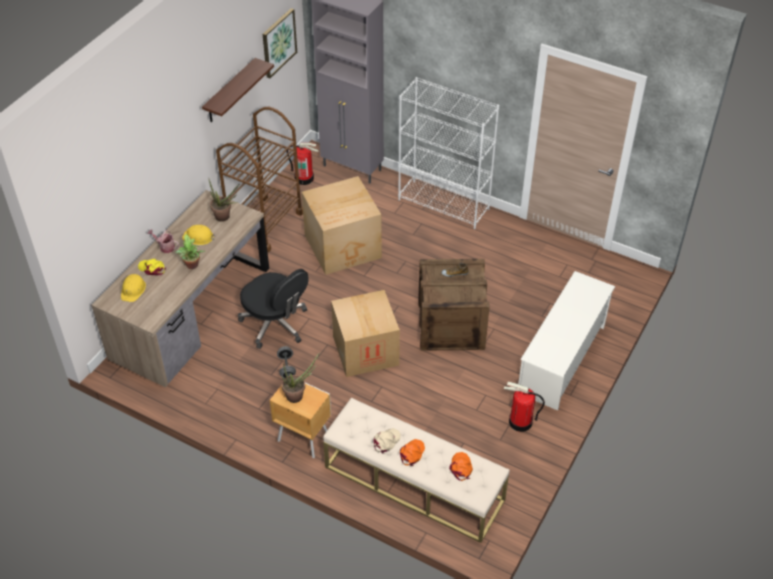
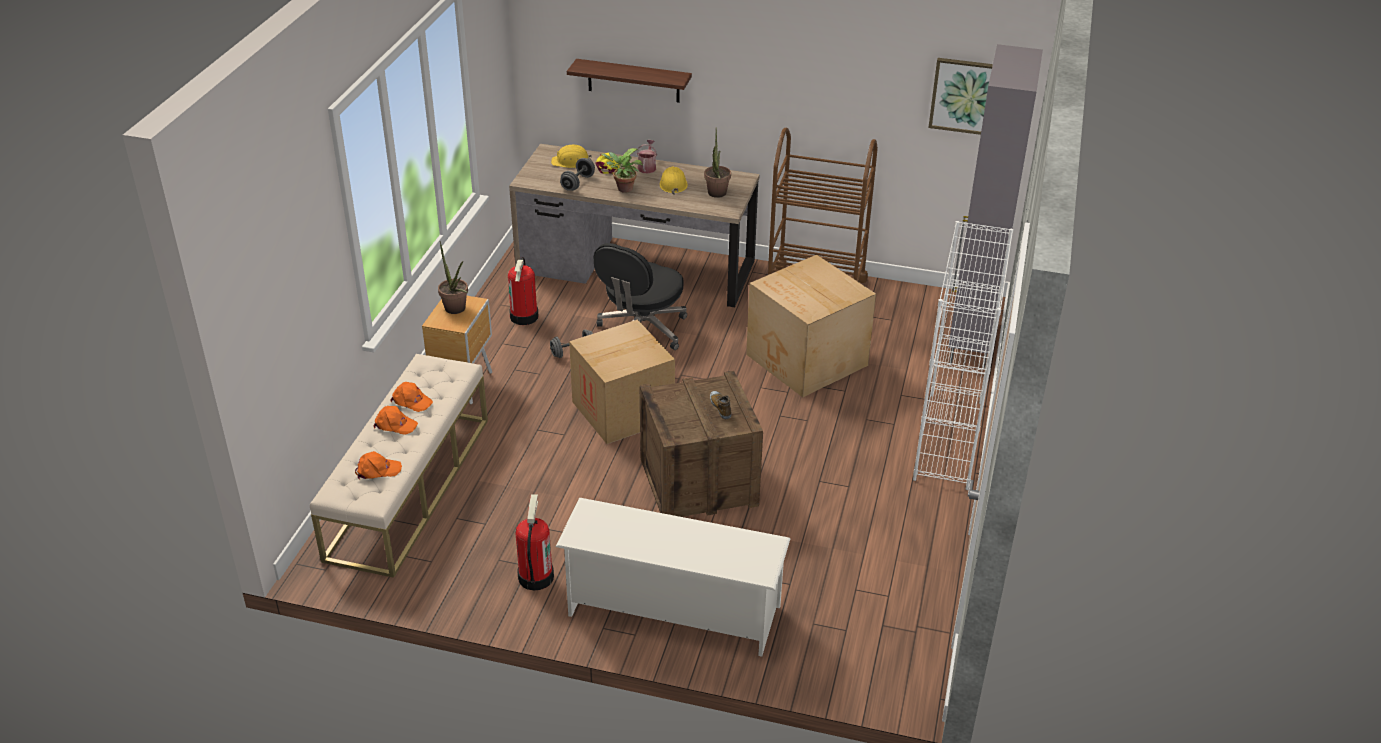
camera: 75 degrees right, 10 degrees down
shelf [202,58,274,122] -> shelf moved to [567,59,692,103]
fire extinguisher [287,143,319,185] -> fire extinguisher moved to [508,257,539,325]
beige cap [374,428,401,454] -> orange cap [390,382,433,412]
none -> grey dumbbell [560,158,595,191]

